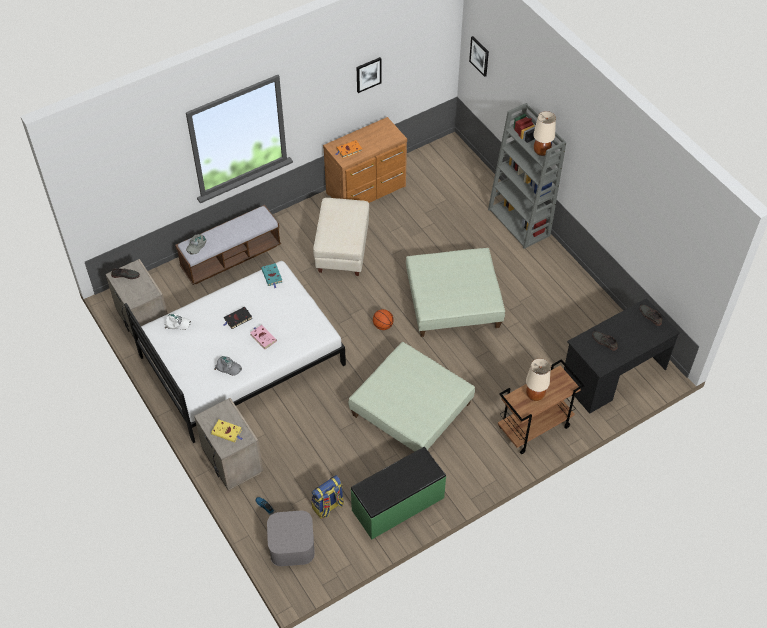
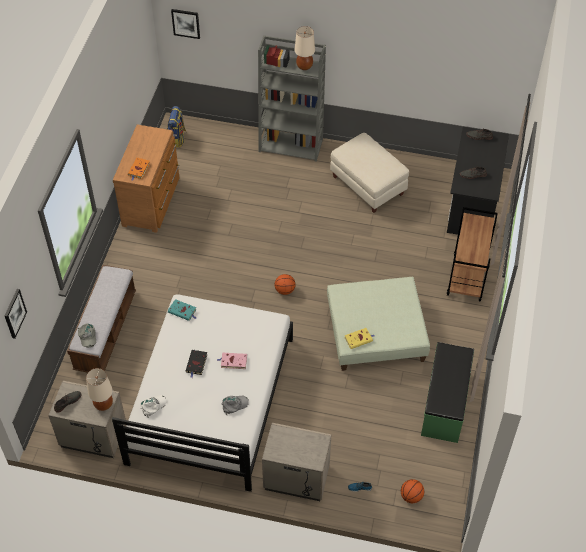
camera: 45 degrees left, 0 degrees up
yellow book [211,420,243,443] -> yellow book moved to [344,328,374,349]
grey storage box [267,511,315,566] -> basketball [401,479,424,503]
backpack [311,475,344,519] -> backpack moved to [167,106,187,148]
beige ottoman [313,198,369,276] -> beige ottoman moved to [330,133,409,213]
picture [357,57,382,93] -> picture moved to [4,289,27,339]
green ottoman [406,248,505,337] -> none
beige table lamp [526,358,551,401] -> beige table lamp moved to [86,368,113,411]

